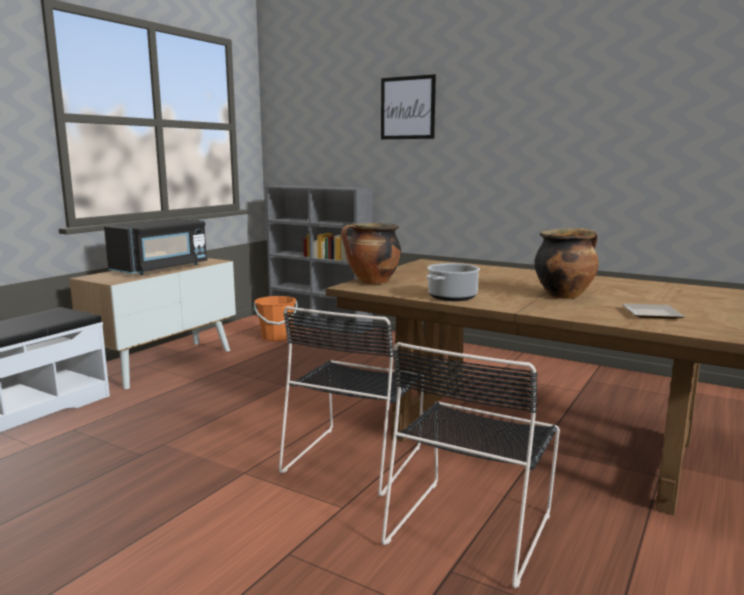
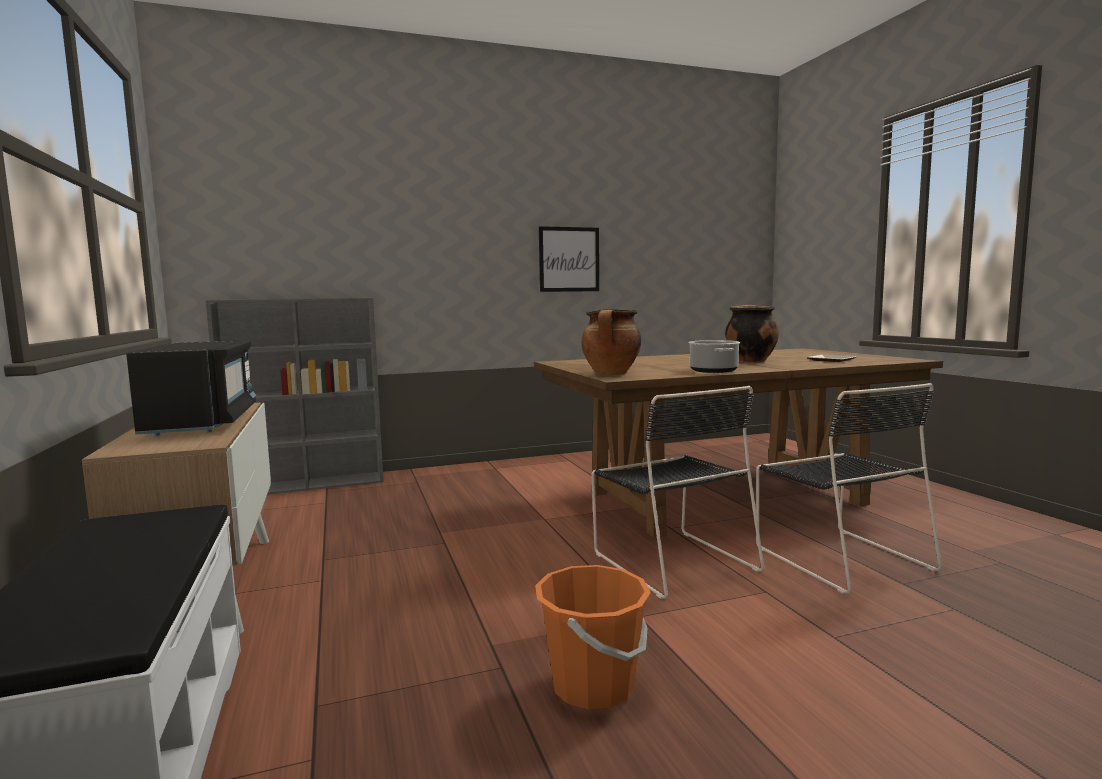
camera: 50 degrees left, 5 degrees down
orange bucket [254,296,298,341] -> orange bucket moved to [535,565,651,710]
picture [381,74,436,139] -> picture moved to [539,226,599,292]

